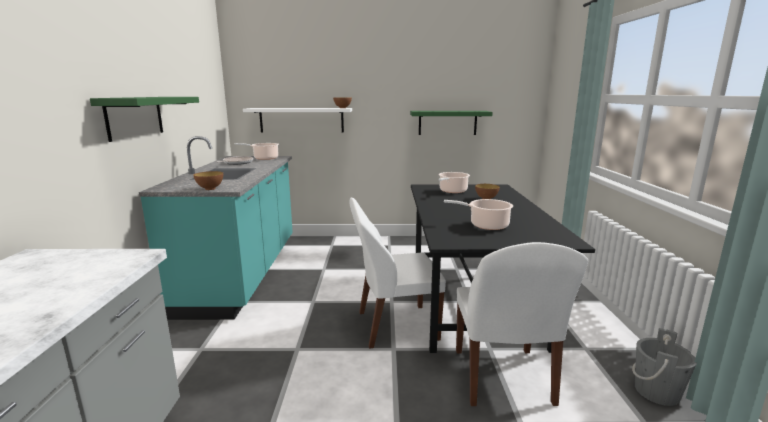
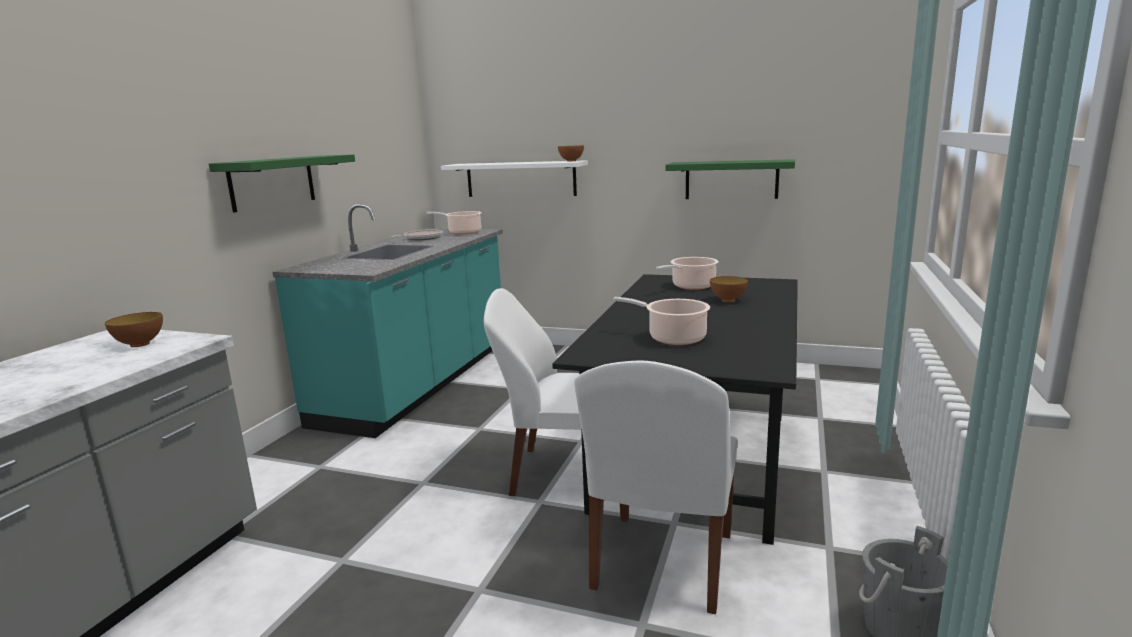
camera: 20 degrees right, 0 degrees up
bowl [193,171,223,190] -> bowl moved to [105,312,163,347]

